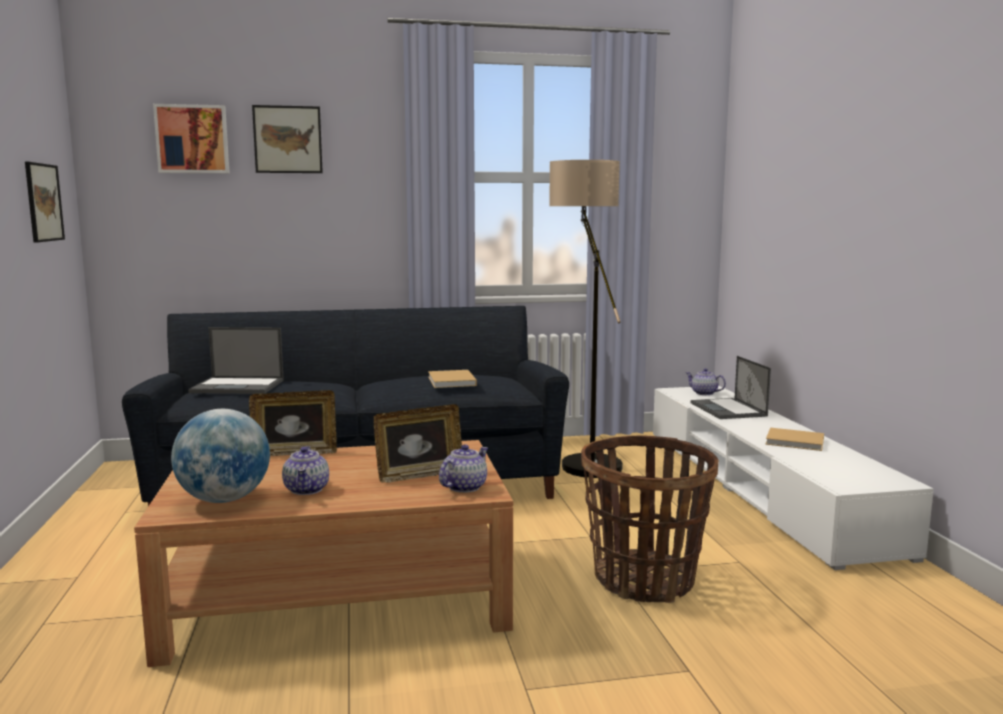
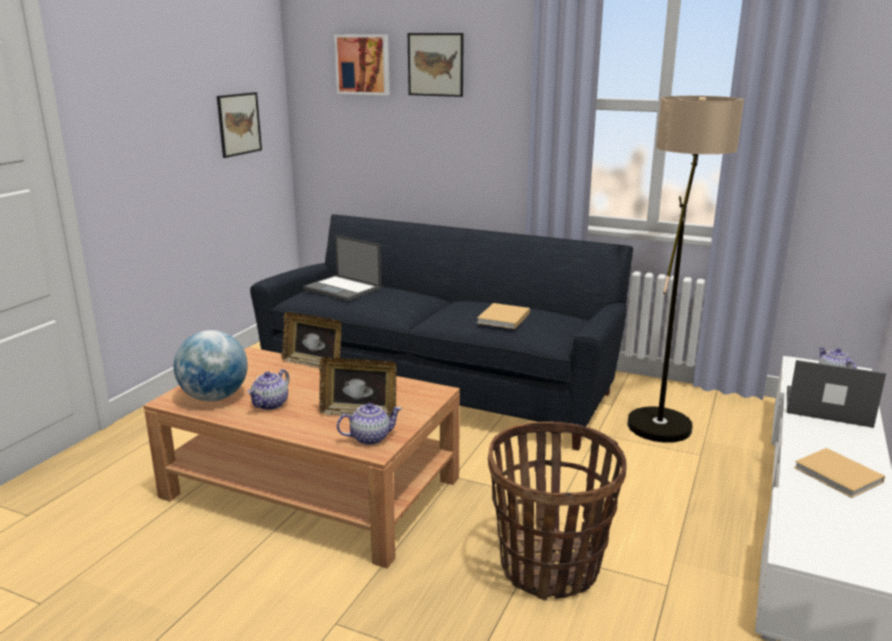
camera: 35 degrees right, 10 degrees up
laptop [691,356,771,419] -> laptop turned 90 degrees clockwise [787,360,886,428]

